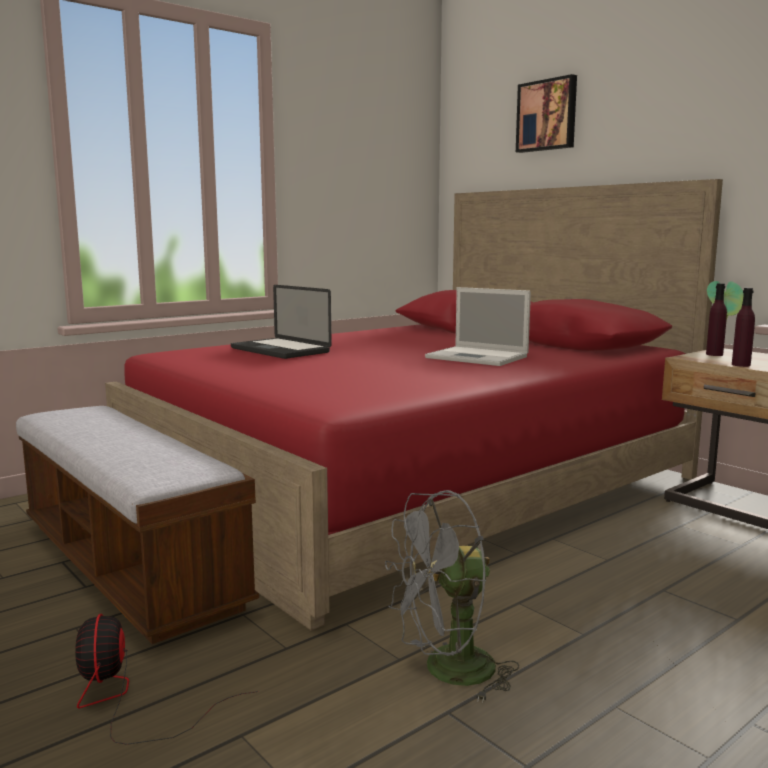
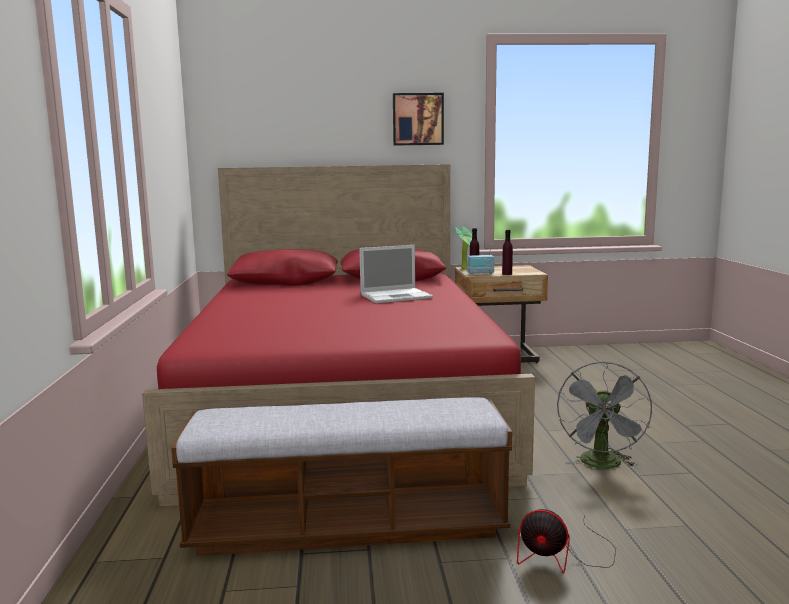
camera: 55 degrees left, 0 degrees up
laptop [231,285,332,359] -> none
picture [516,74,577,153] -> picture moved to [393,93,444,146]
none -> radio [467,244,494,274]

